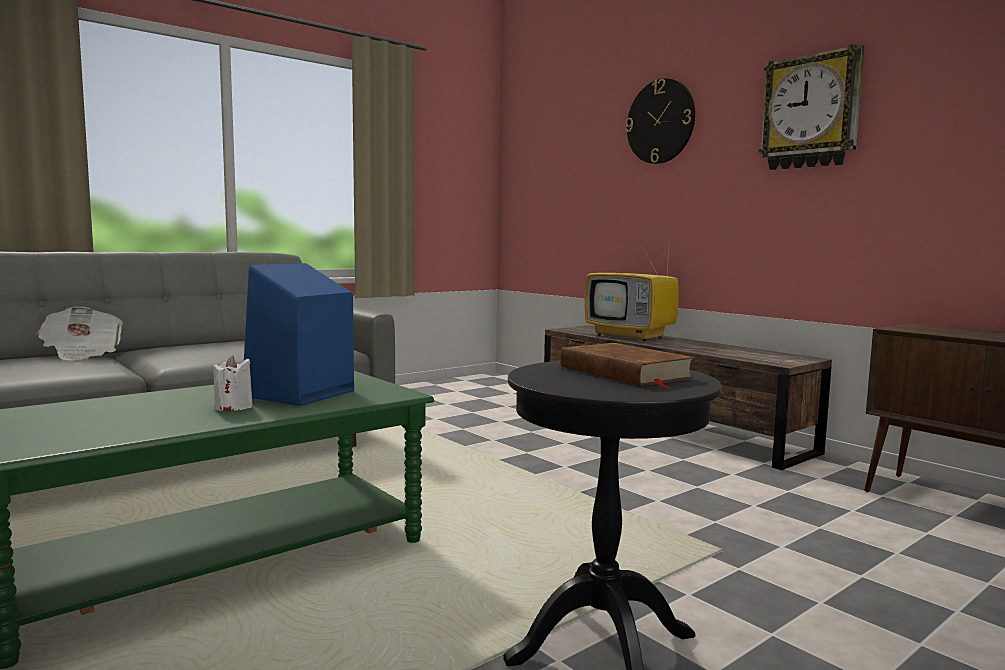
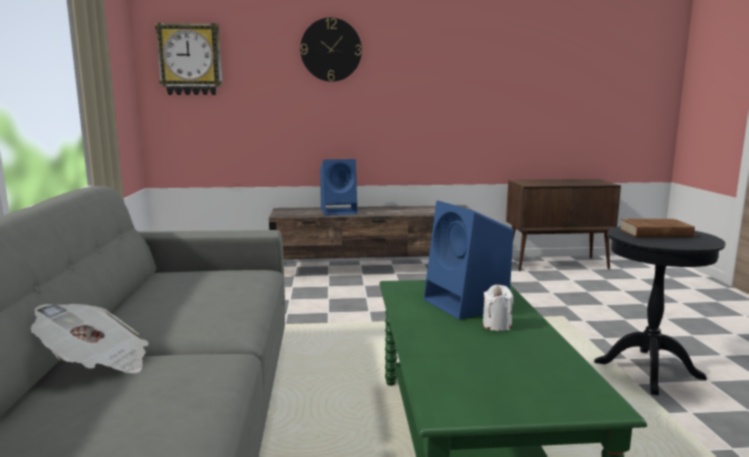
camera: 55 degrees left, 5 degrees up
television [585,228,679,341] -> blue speaker [320,159,358,215]
wall clock [759,44,865,170] -> wall clock moved to [155,23,222,95]

